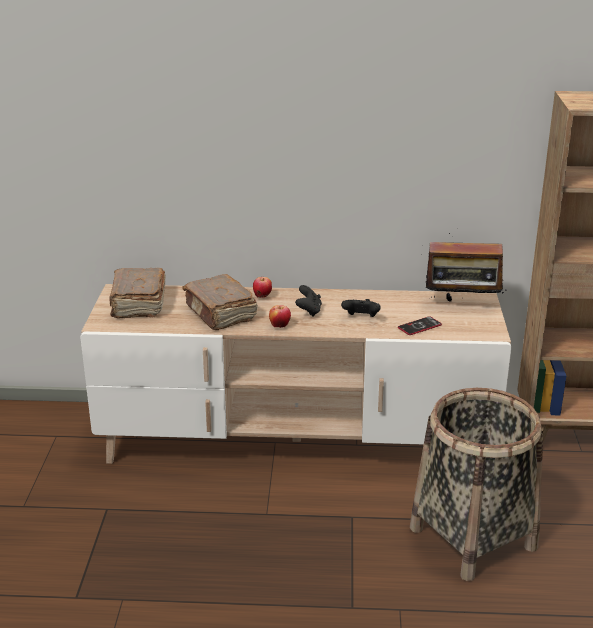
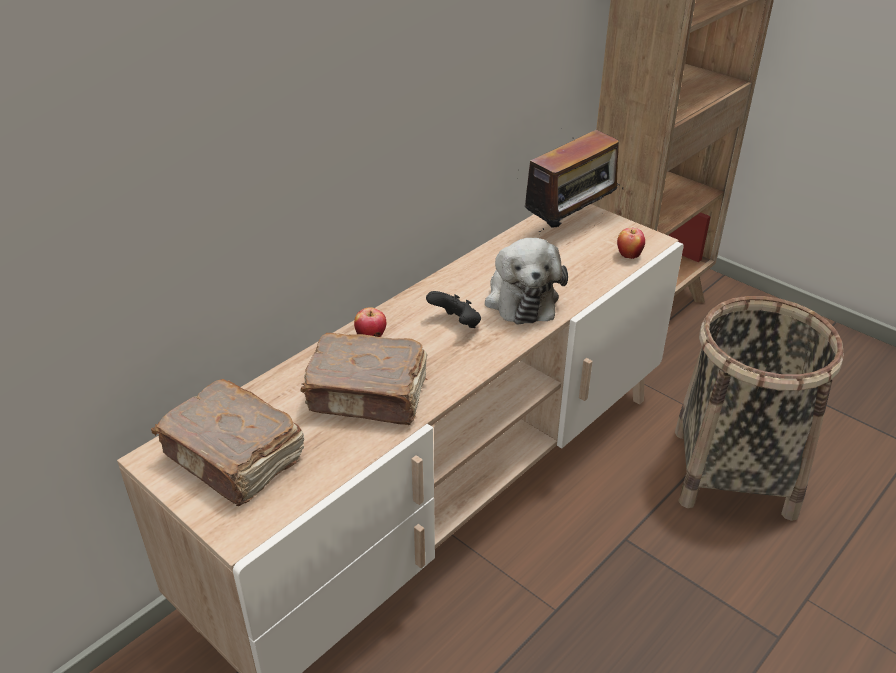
camera: 50 degrees left, 10 degrees up
apple [269,305,291,328] -> apple moved to [617,228,645,259]
black game controller [341,299,381,317] -> plush toy [485,238,568,324]
phone [398,316,442,335] -> none

